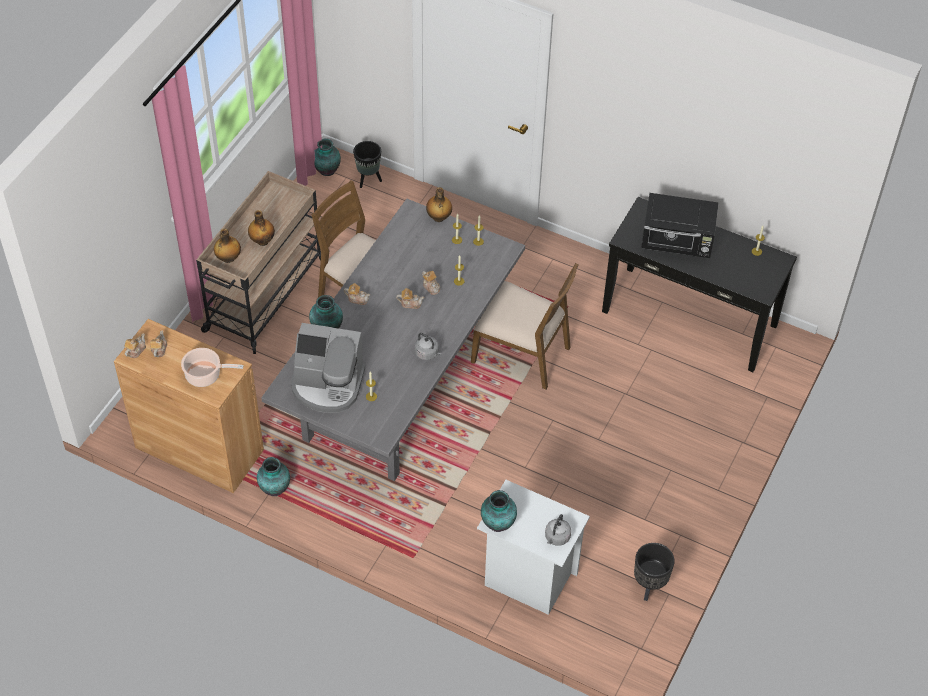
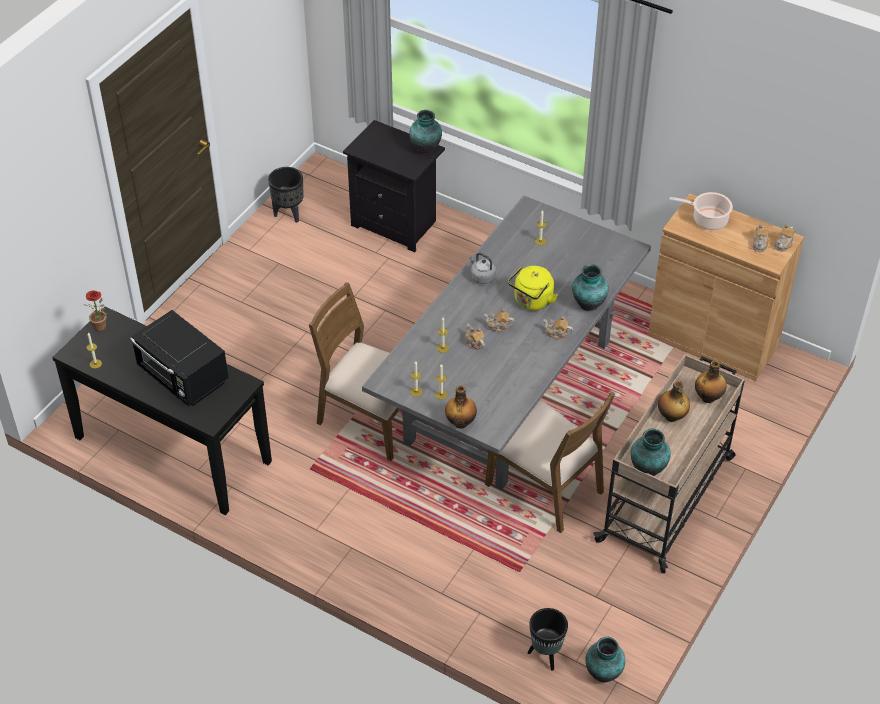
camera: 175 degrees left, 5 degrees down
vase [257,457,290,496] -> vase moved to [631,429,670,476]
coffee machine [291,323,365,413] -> none
white nightstand [477,480,590,615] -> black nightstand [343,120,445,252]
grey kettle [545,514,571,546] -> none
black microwave [641,193,719,258] -> black microwave turned 150 degrees counterclockwise [130,310,229,406]
none -> potted plant [83,290,107,332]
none -> yellow kettle [508,266,558,310]

